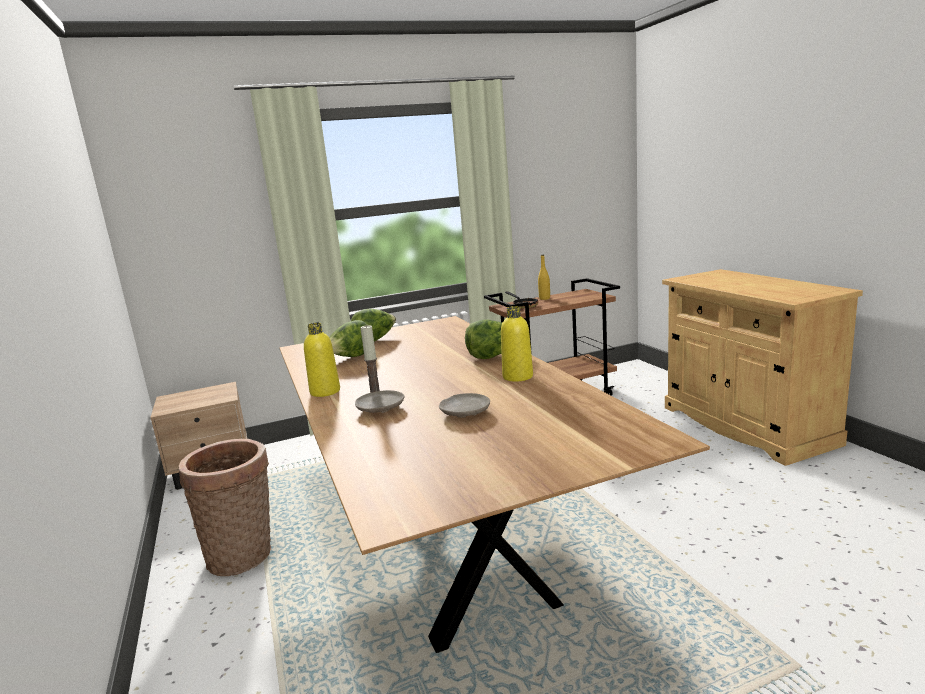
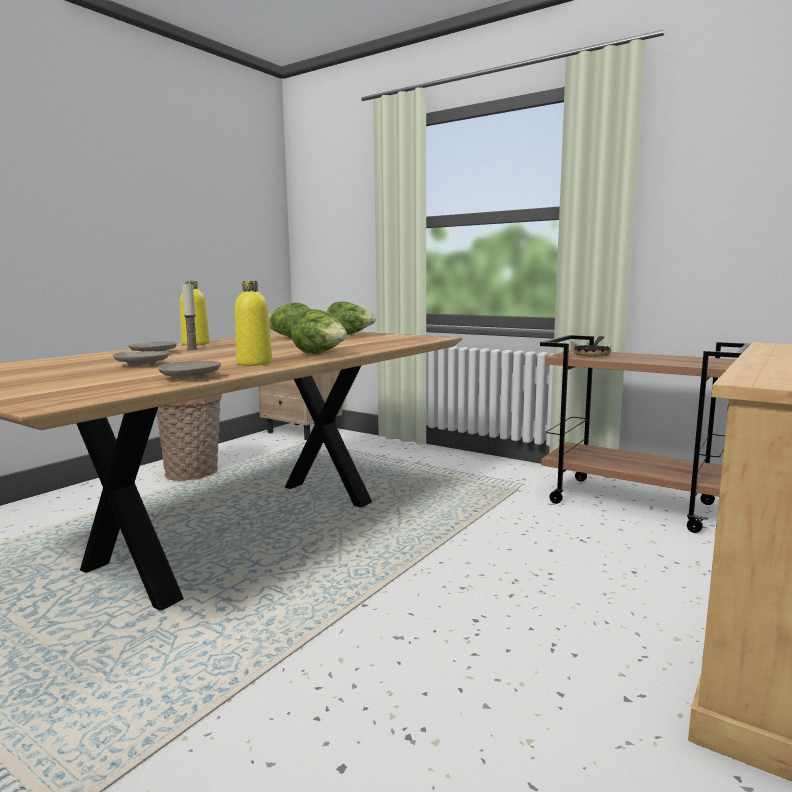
camera: 55 degrees right, 5 degrees down
yellow bottle [538,255,550,300] -> none
none -> beige plate [158,361,221,380]

